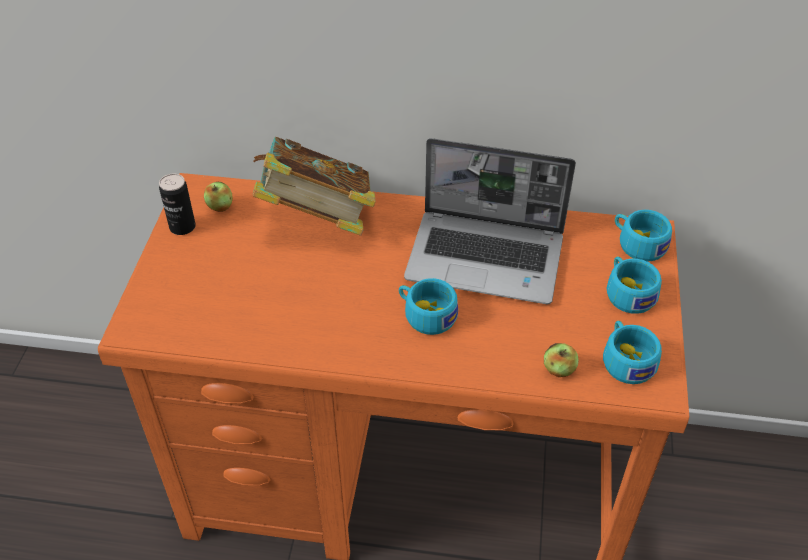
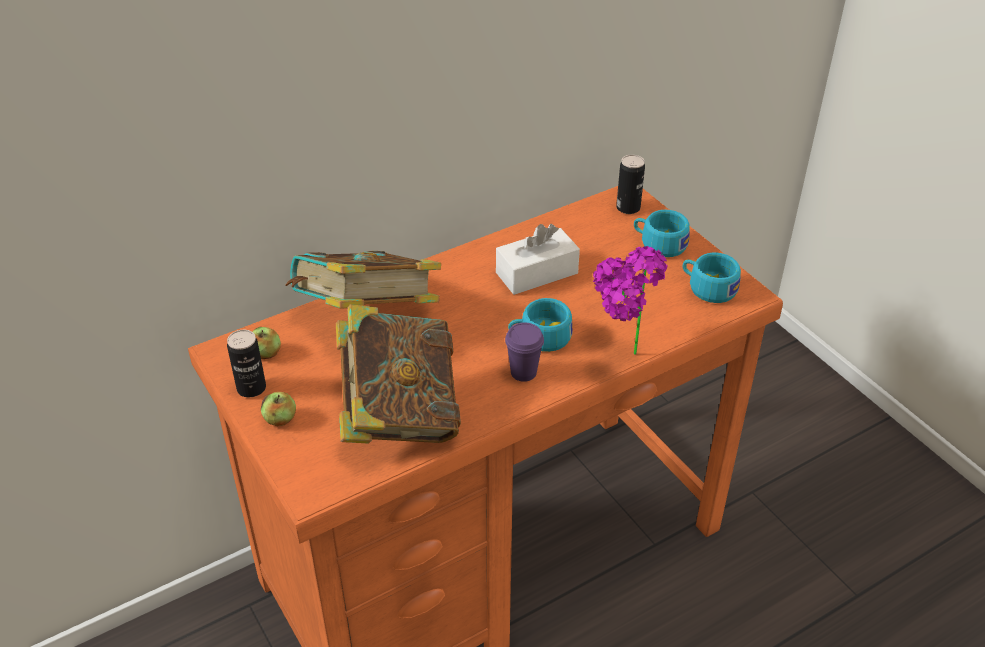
camera: 40 degrees left, 5 degrees down
laptop [404,138,576,304] -> white tissue box [496,224,580,295]
apple [544,343,579,377] -> apple moved to [261,392,296,426]
turquoise cup [615,210,672,262] -> can [616,155,645,214]
none -> book [336,304,461,444]
none -> purple cup [505,322,544,382]
none -> potted plant [593,246,668,355]

